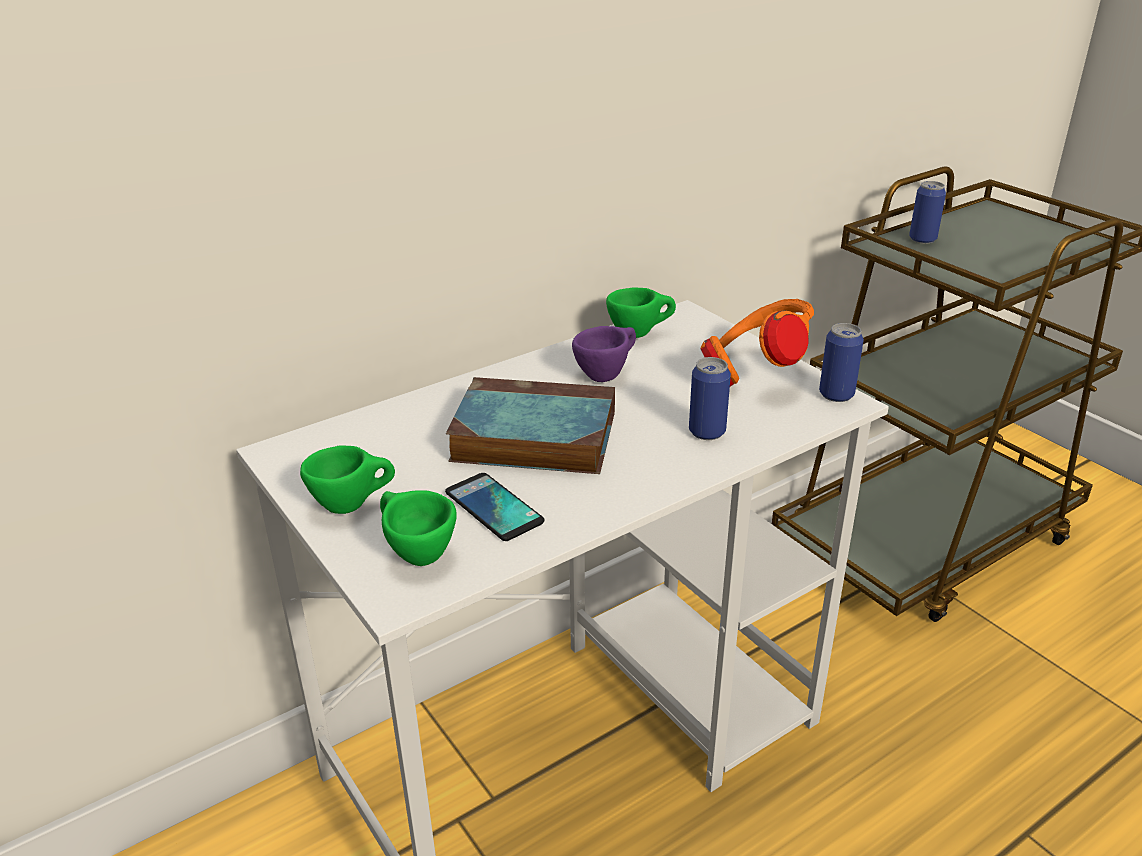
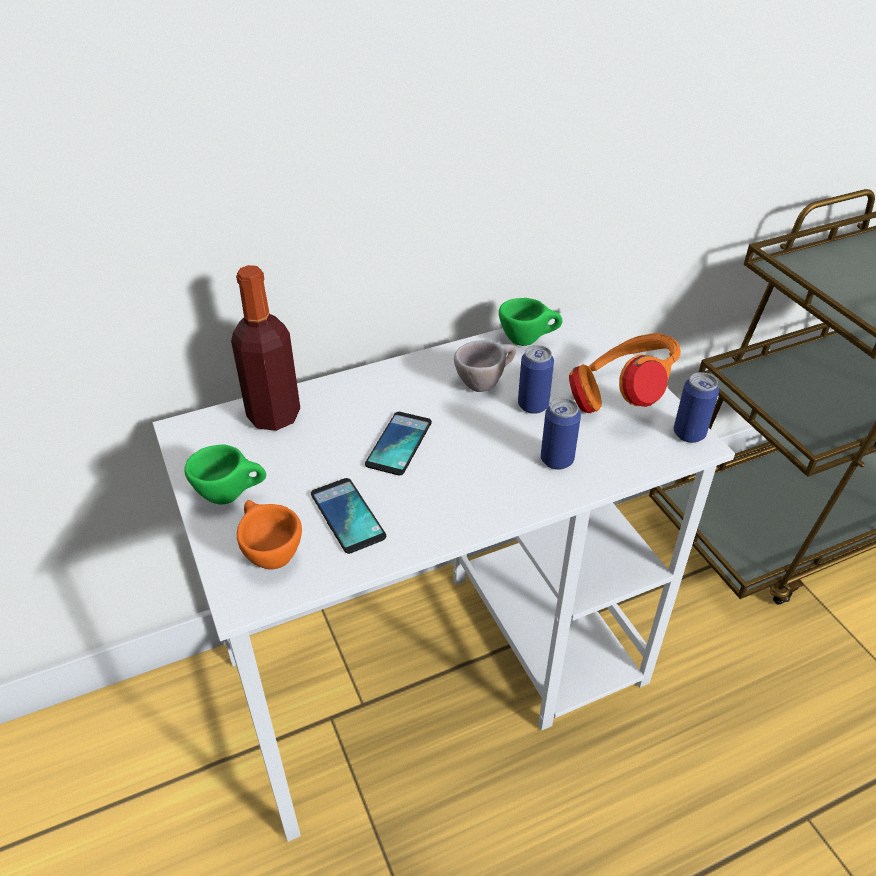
camera: 10 degrees right, 10 degrees up
green cup [380,490,457,566] -> orange cup [237,500,302,570]
book [446,377,615,474] -> phone [365,412,432,475]
purple cup [572,326,636,382] -> beige cup [454,340,516,392]
can [909,181,946,244] -> can moved to [518,345,554,414]
none -> bottle [231,265,300,431]

